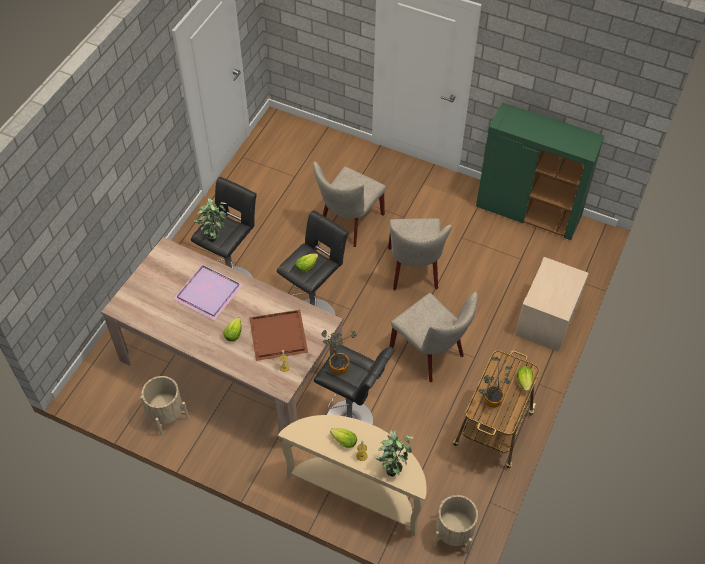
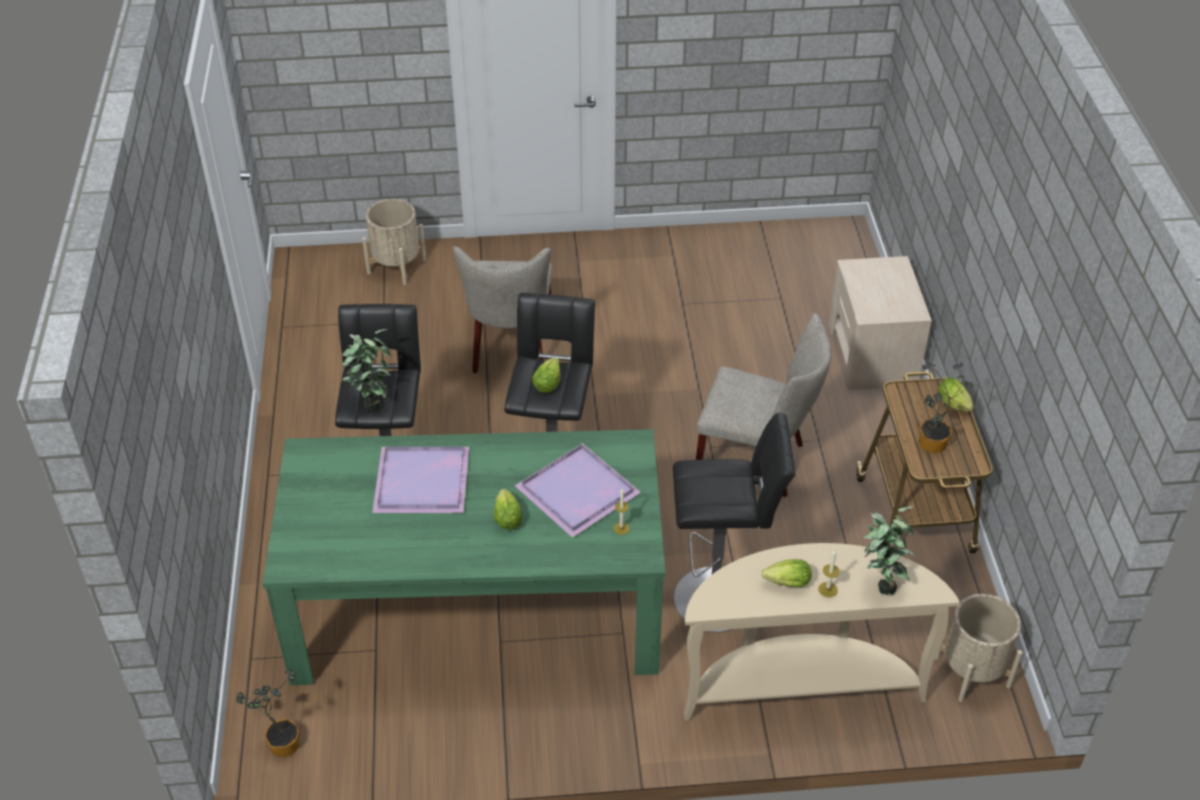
camera: 30 degrees left, 10 degrees down
beige dining table [101,237,343,447] -> green dining table [262,429,666,685]
beige planter [140,376,189,436] -> beige planter moved to [362,199,426,285]
brown tray [249,310,308,361] -> purple tray [515,443,641,538]
potted plant [322,330,357,375] -> potted plant moved to [236,669,300,757]
beige chair [388,218,452,290] -> none
green cabinet [476,102,604,240] -> none

